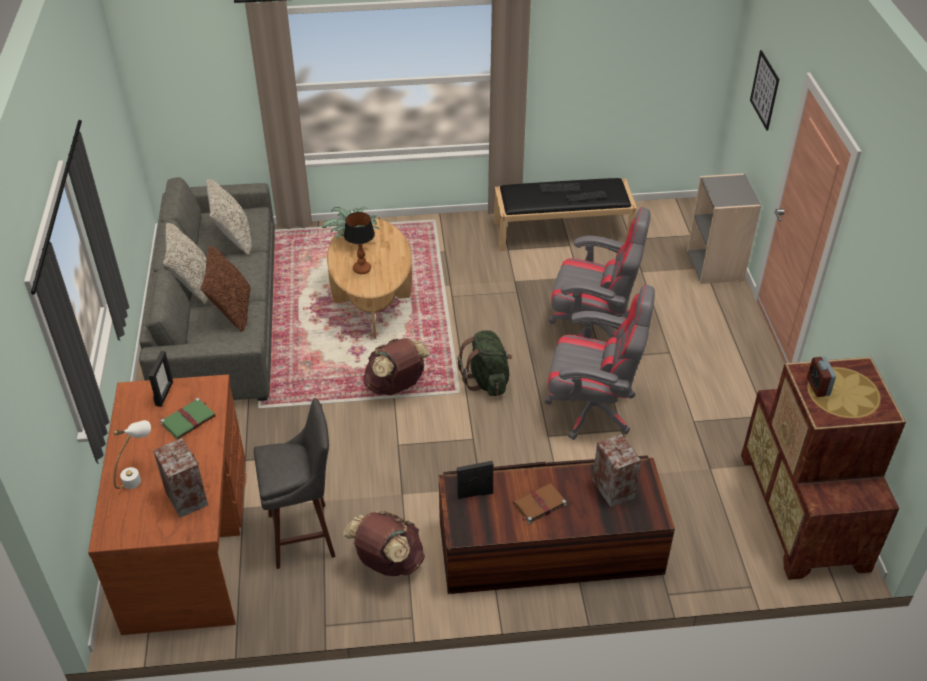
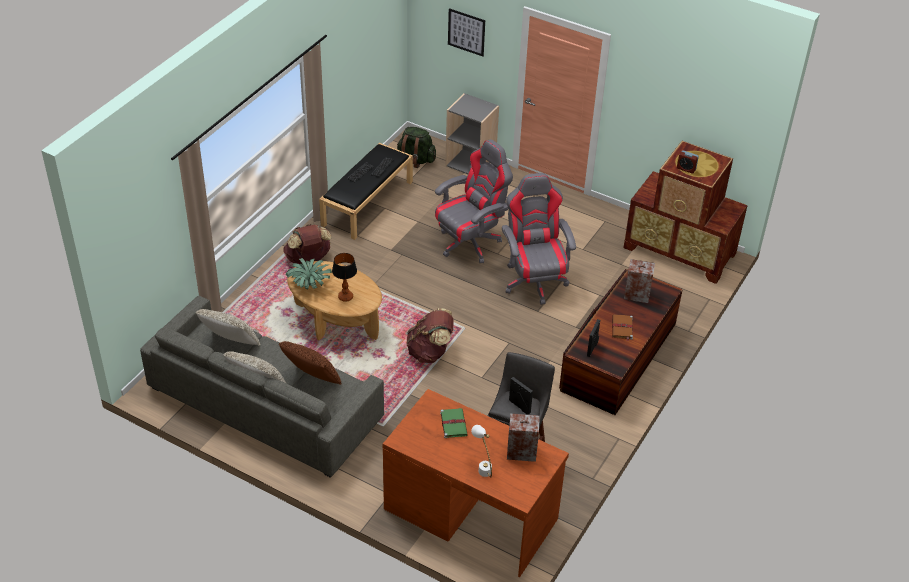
camera: 55 degrees left, 0 degrees up
picture frame [149,351,173,407] -> picture frame moved to [509,377,533,415]
brown backpack [343,511,425,576] -> brown backpack moved to [283,224,332,264]
green backpack [457,330,512,396] -> green backpack moved to [397,127,436,168]
grey office chair [545,284,655,440] -> grey office chair turned 60 degrees counterclockwise [502,173,576,305]

